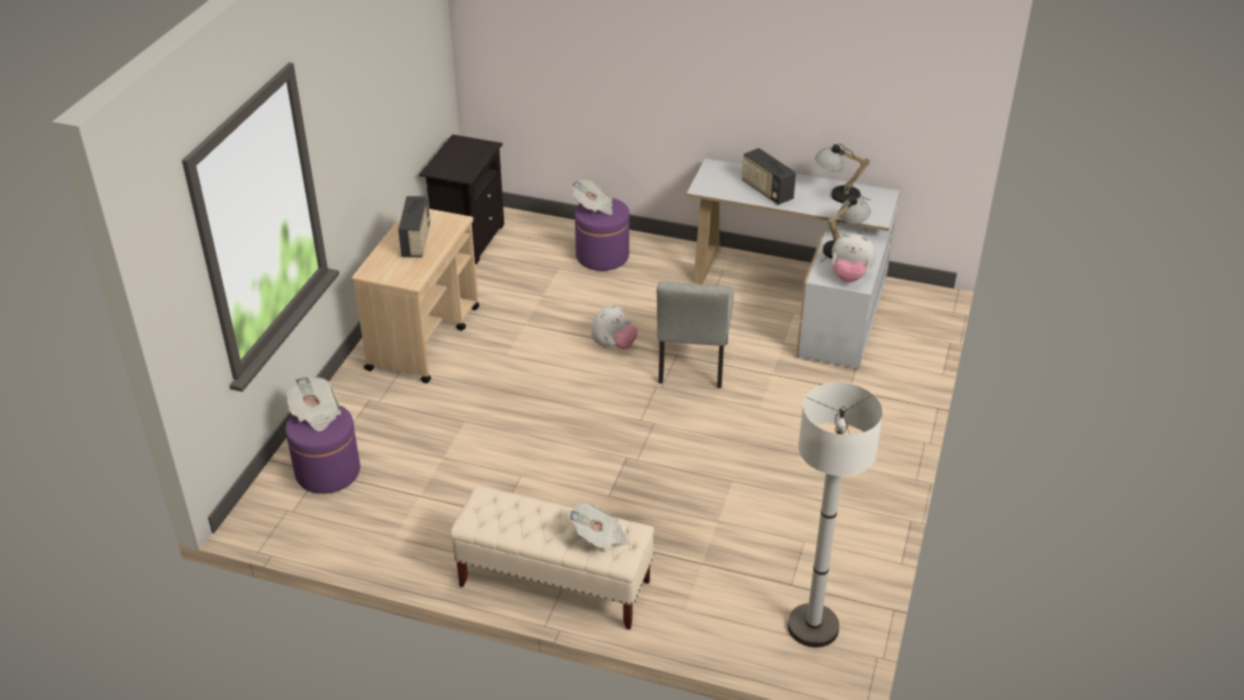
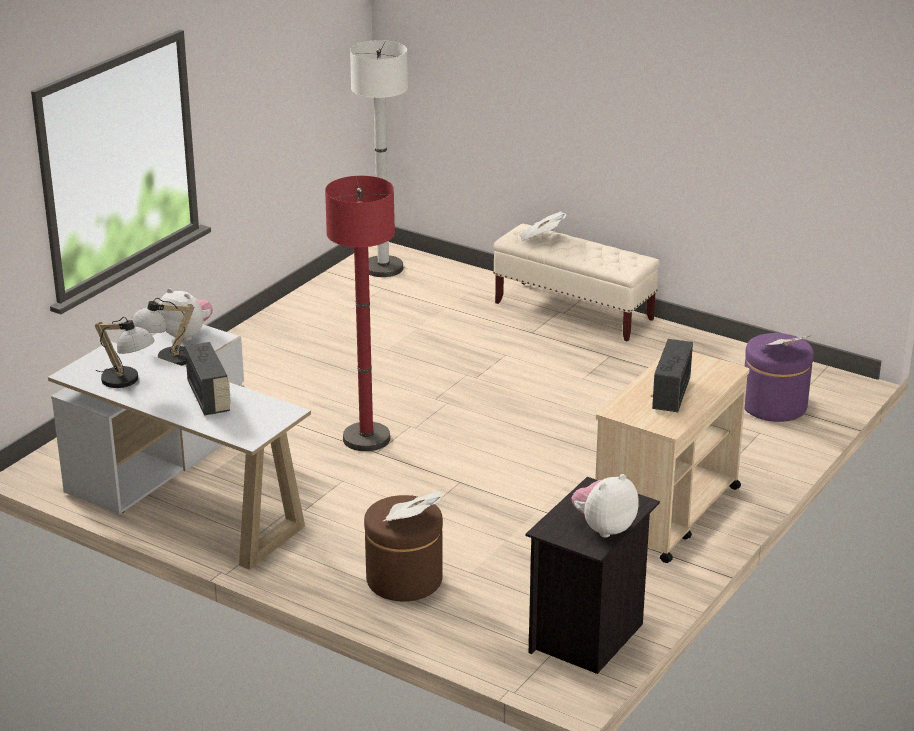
camera: 165 degrees left, 10 degrees down
purple ottoman [575,197,630,271] -> brown ottoman [364,495,443,601]
plush toy [591,304,638,349] -> plush toy moved to [572,474,639,538]
grey chair [657,281,734,388] -> red floor lamp [325,176,395,451]

